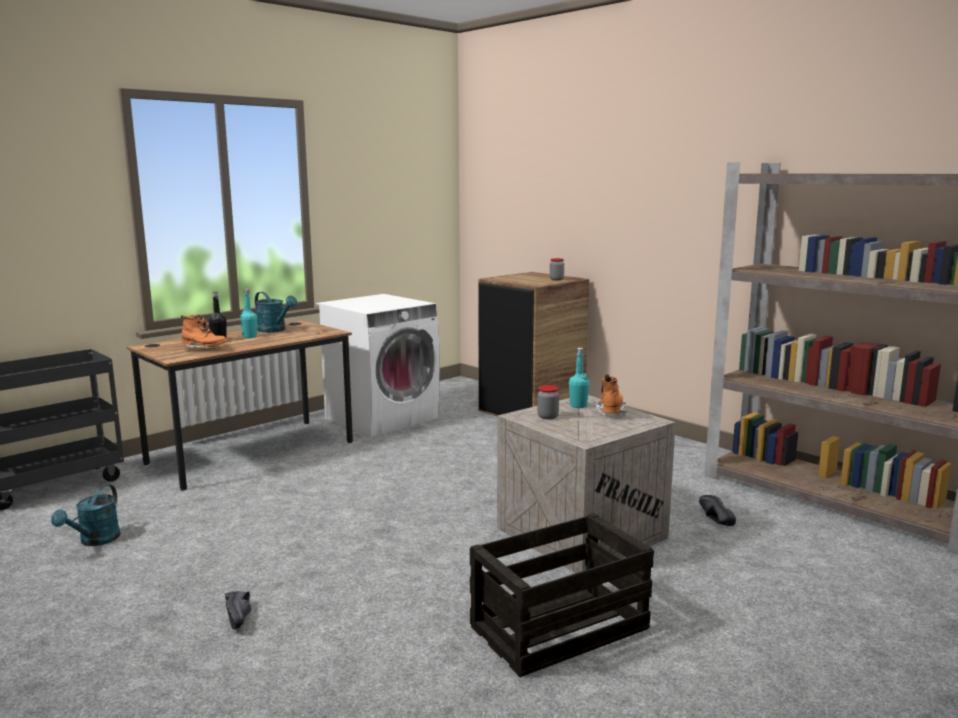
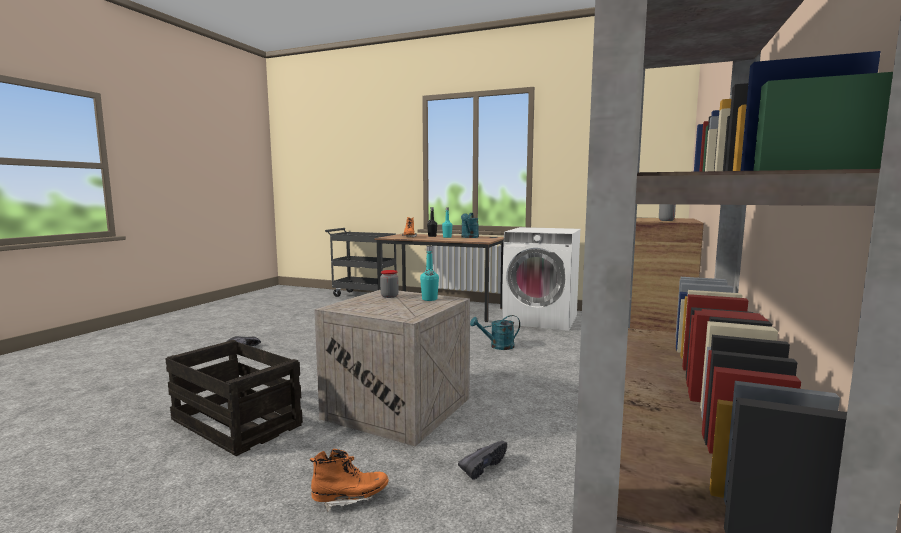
camera: 65 degrees right, 5 degrees down
turquoise watering can [51,484,121,546] -> turquoise watering can moved to [470,315,520,350]
orange boot [595,374,626,416] -> orange boot moved to [310,449,389,512]

